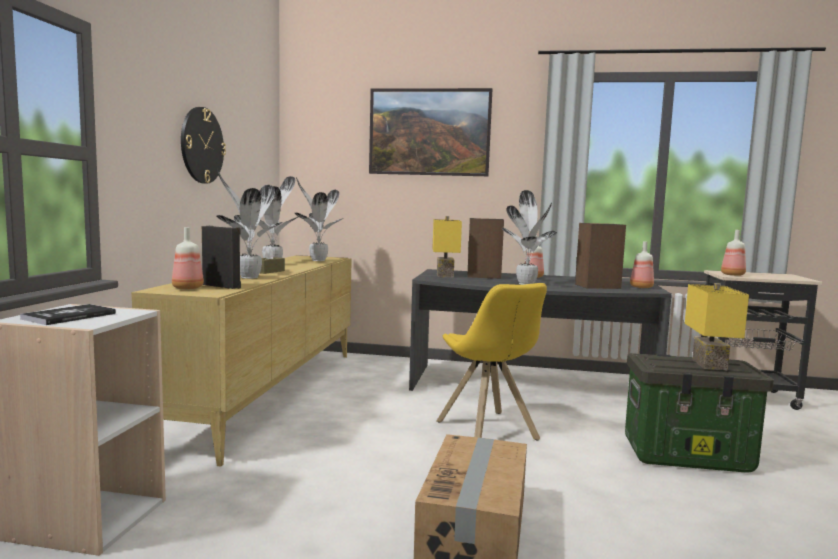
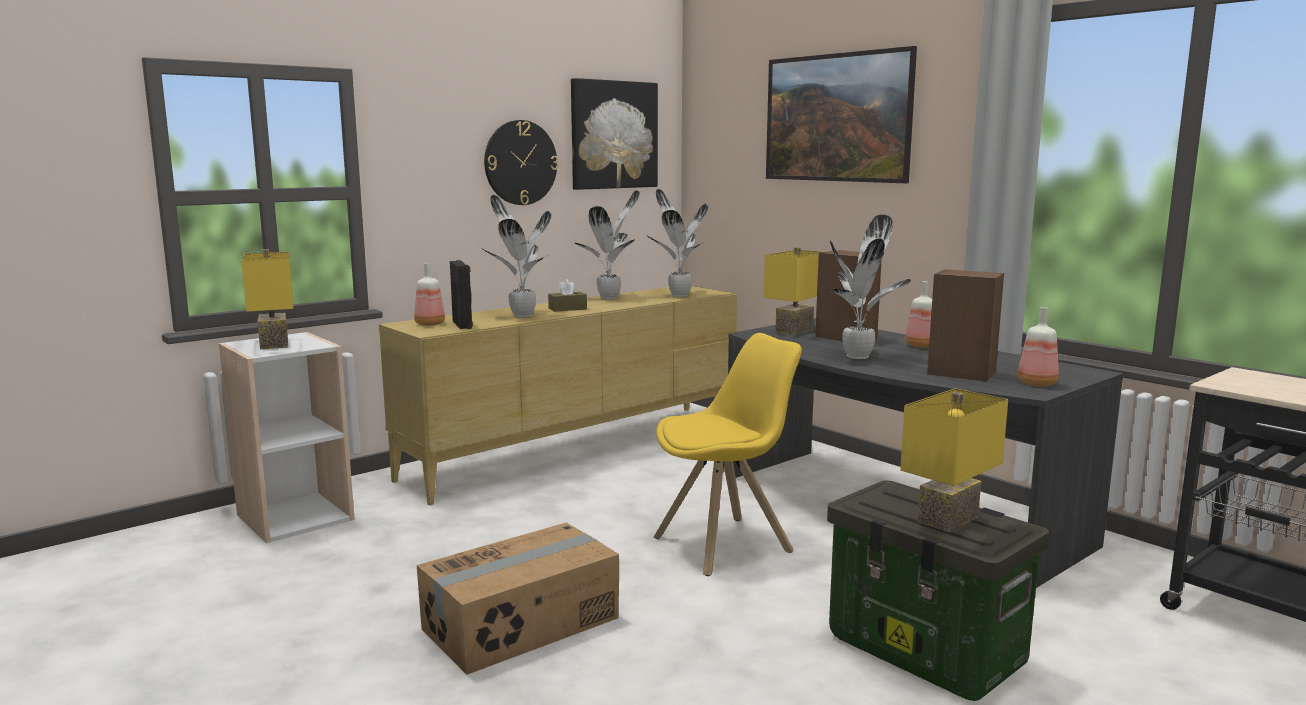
camera: 40 degrees right, 5 degrees up
book [20,304,116,325] -> yellow table lamp [241,249,293,349]
yellow chair [437,283,547,440] -> yellow chair turned 135 degrees counterclockwise [653,333,802,576]
bottle [721,230,746,276] -> none
none -> picture [571,78,658,190]

